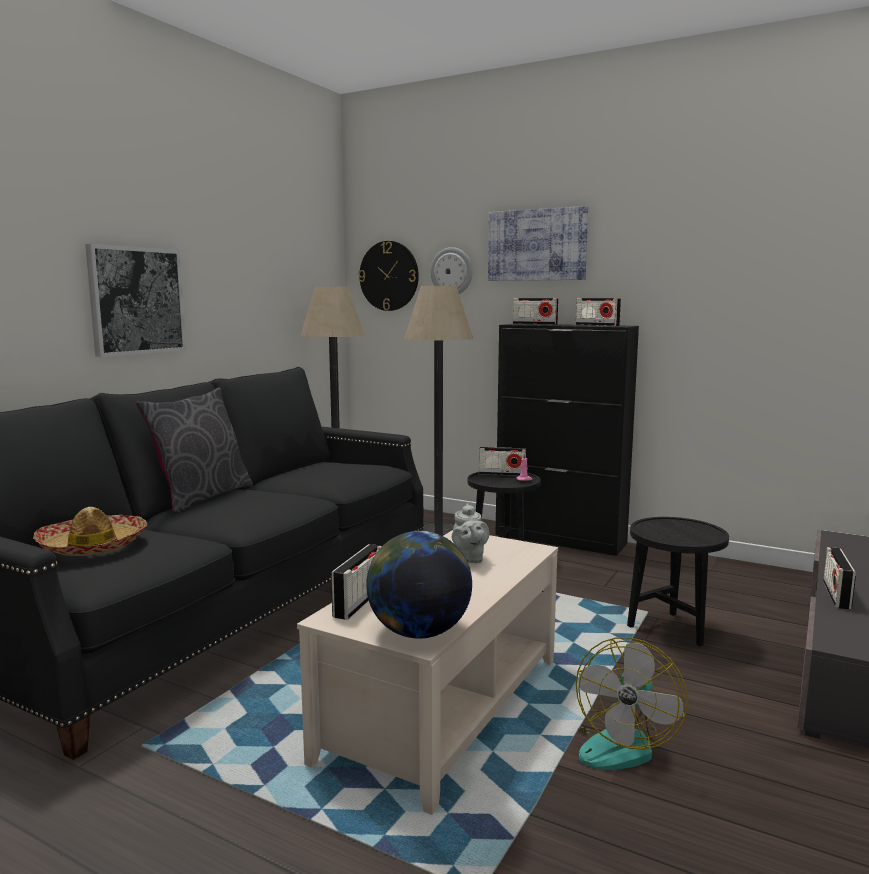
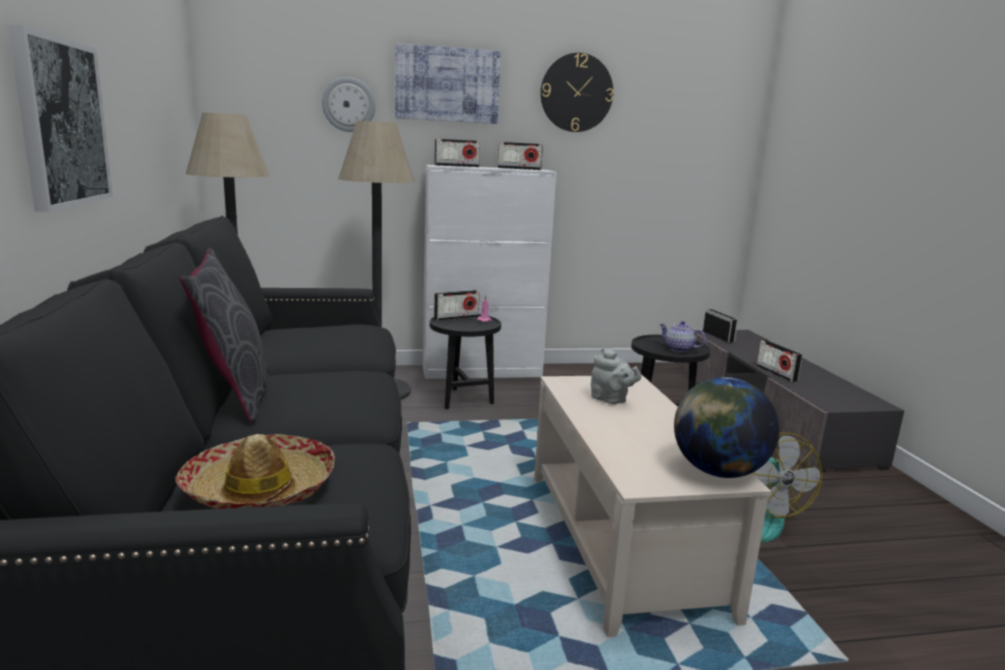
camera: 40 degrees left, 5 degrees up
radio [331,544,382,620] -> radio moved to [703,309,738,343]
wall clock [358,241,419,311] -> wall clock moved to [540,53,614,132]
black cabinet [495,324,639,556] -> white cabinet [423,165,557,379]
none -> teapot [659,321,706,352]

